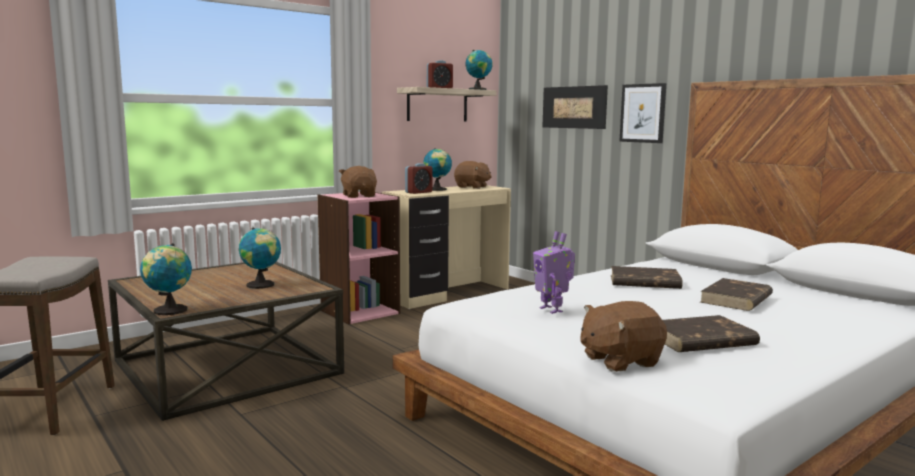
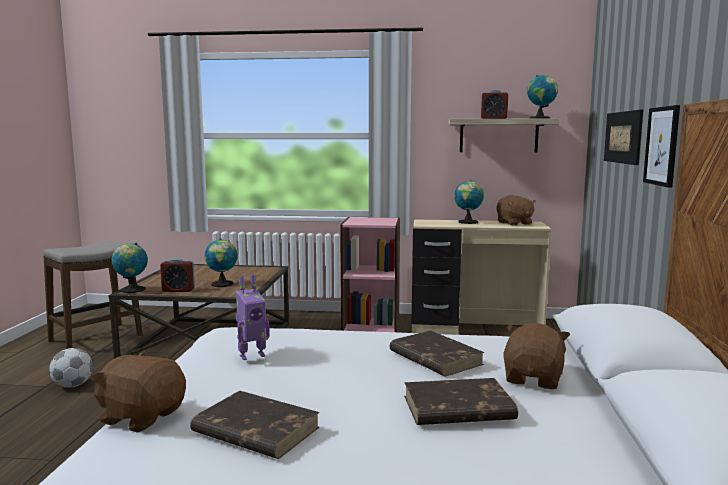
camera: 45 degrees right, 0 degrees up
brown plush toy [339,166,377,198] -> brown plush toy moved to [503,323,570,389]
alarm clock [405,163,432,194] -> alarm clock moved to [160,258,195,292]
toy robot [533,231,575,314] -> toy robot turned 135 degrees counterclockwise [236,275,269,360]
none -> football [49,348,93,388]

